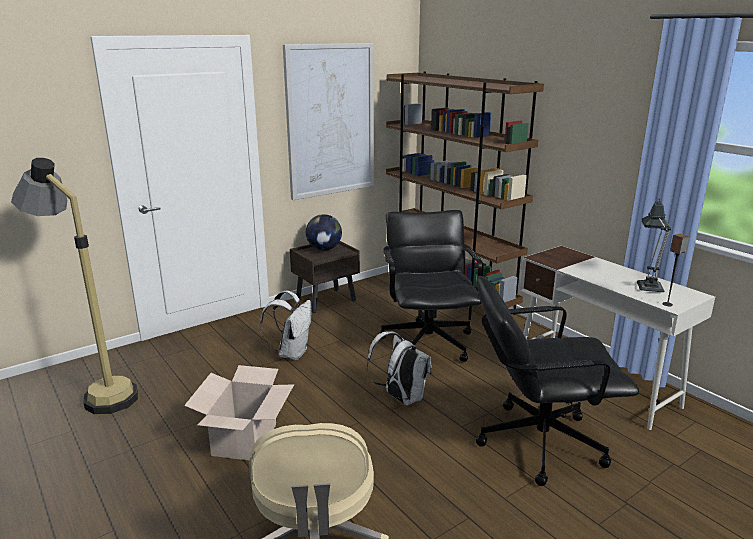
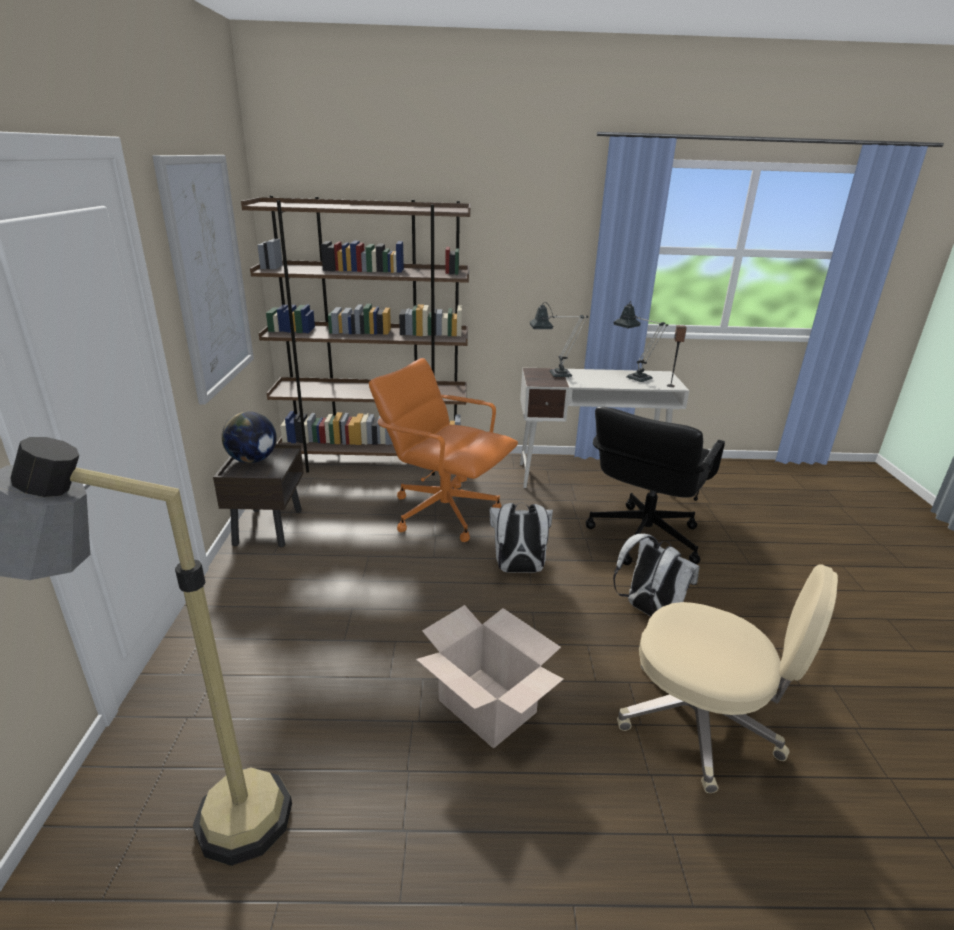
camera: 55 degrees left, 5 degrees up
white backpack [260,291,311,360] -> white backpack moved to [613,534,699,617]
black office chair [379,210,483,362] -> orange office chair [369,358,518,542]
none -> table lamp [530,302,588,378]

